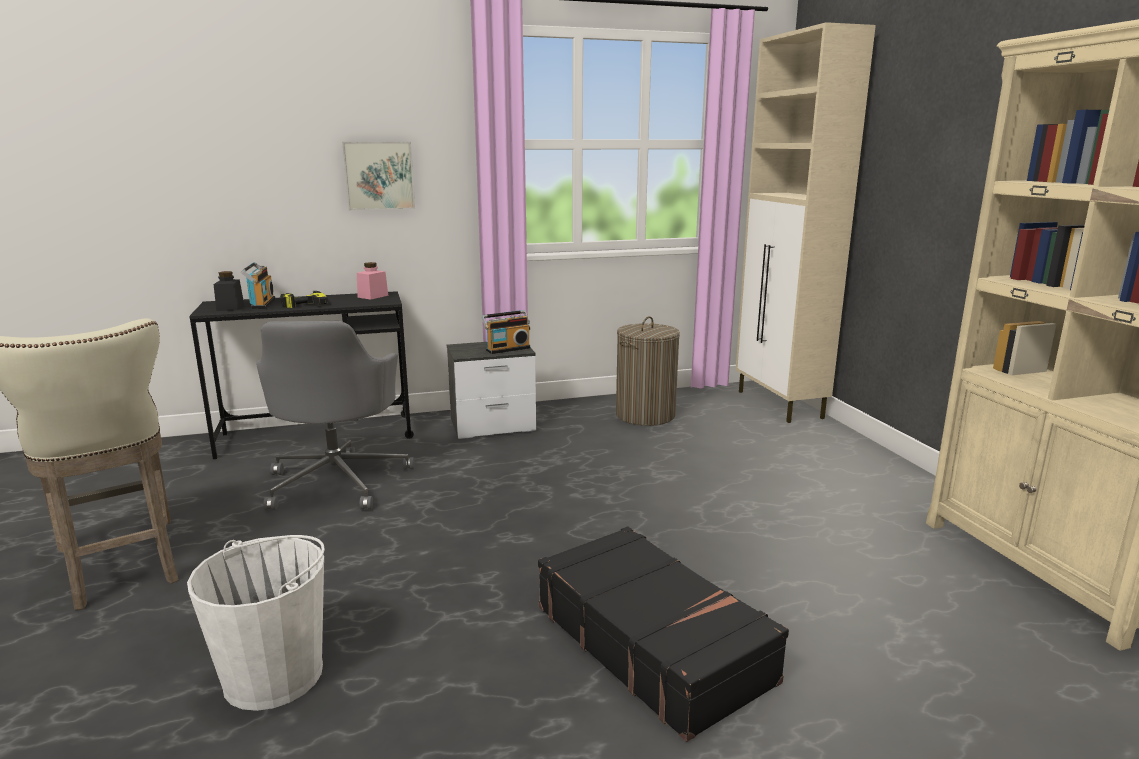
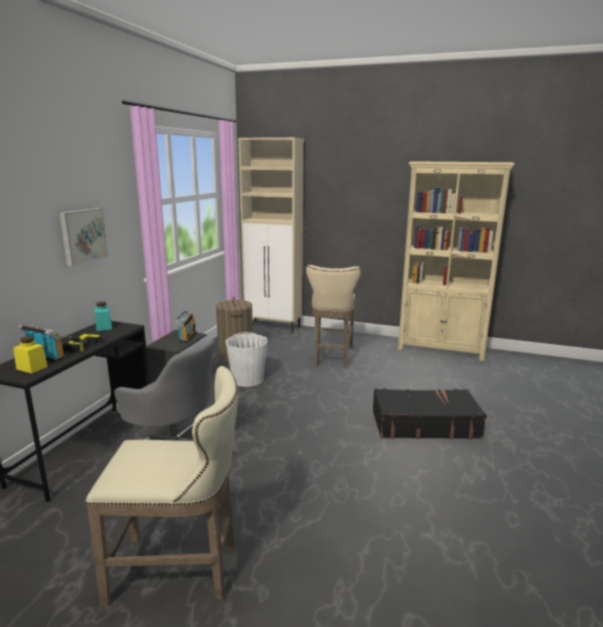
camera: 55 degrees left, 0 degrees up
white bucket [187,535,325,711] -> white bucket moved to [226,332,267,387]
black jar [214,271,244,311] -> yellow jar [13,336,48,374]
pink jar [357,262,388,300] -> turquoise jar [95,302,112,331]
none -> beige stool [306,265,361,368]

